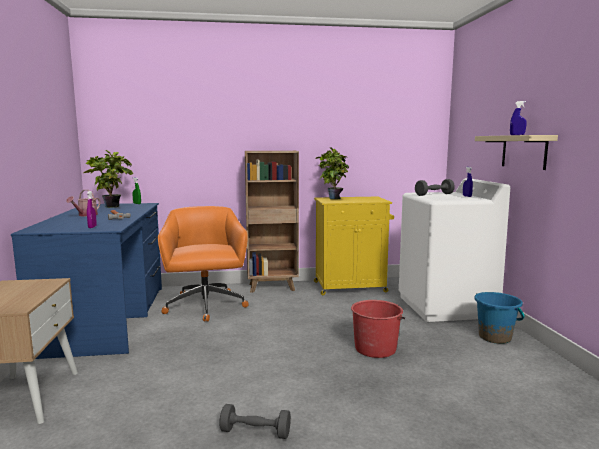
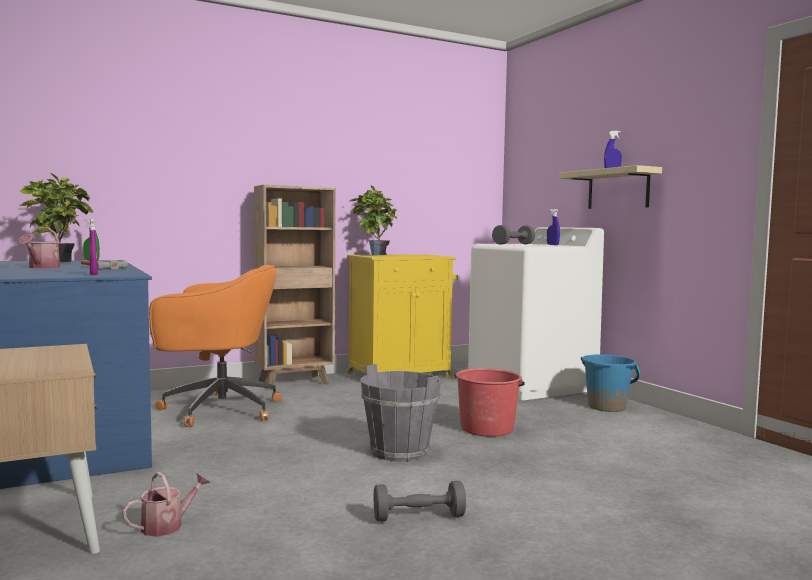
camera: 20 degrees left, 5 degrees down
orange office chair [158,206,249,322] -> orange office chair turned 120 degrees clockwise [149,265,282,427]
none -> watering can [122,472,211,537]
none -> grey bucket [360,364,441,461]

